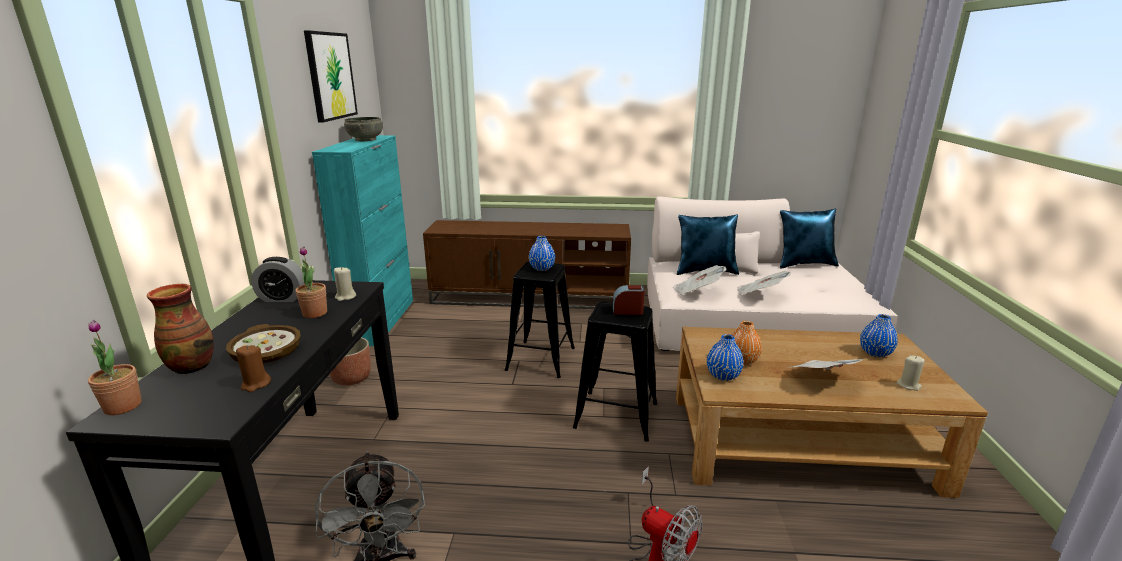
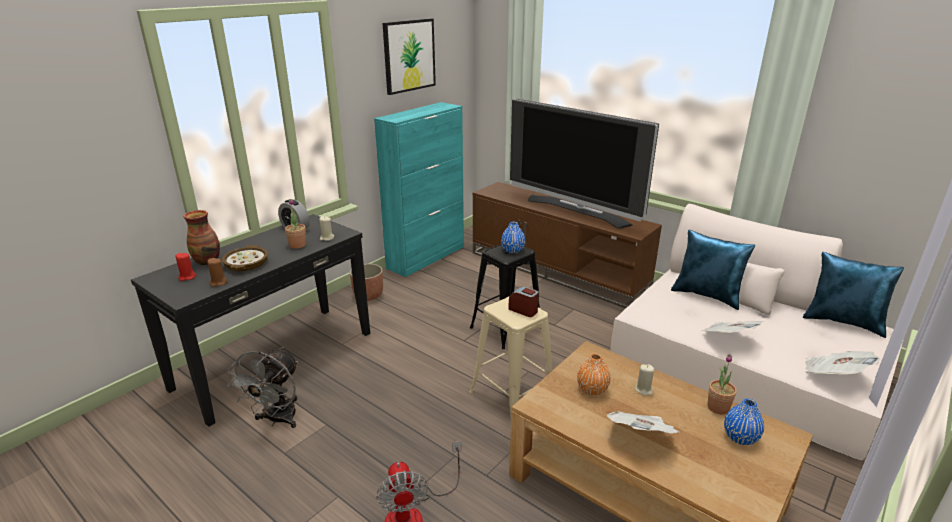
camera: 35 degrees right, 5 degrees up
potted plant [88,320,142,415] -> potted plant moved to [707,354,737,415]
grey bowl [344,117,383,141] -> none
black stool [573,302,657,442] -> beige stool [470,297,552,416]
newspaper [673,265,726,295] -> newspaper moved to [805,351,880,375]
blue vase [707,334,744,381] -> none
beige candle [897,355,925,391] -> beige candle moved to [635,364,654,396]
none -> red candle [176,253,196,281]
none -> television [510,99,659,229]

